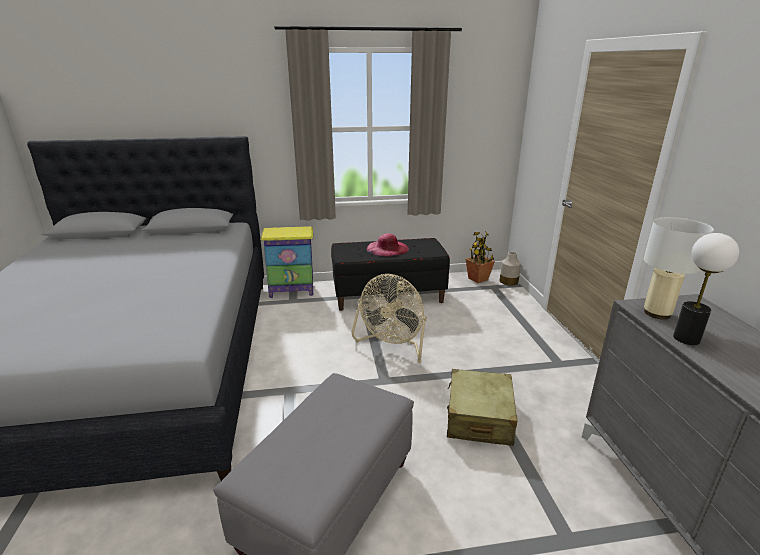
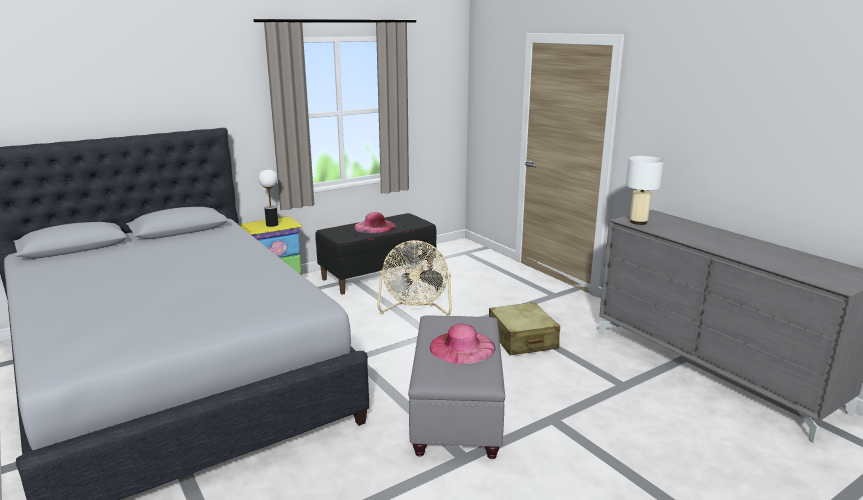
camera: 25 degrees left, 5 degrees down
potted plant [466,231,495,283] -> none
beige vase [500,252,521,286] -> none
table lamp [673,233,739,345] -> table lamp moved to [258,169,278,227]
none -> pink hat [430,324,496,364]

